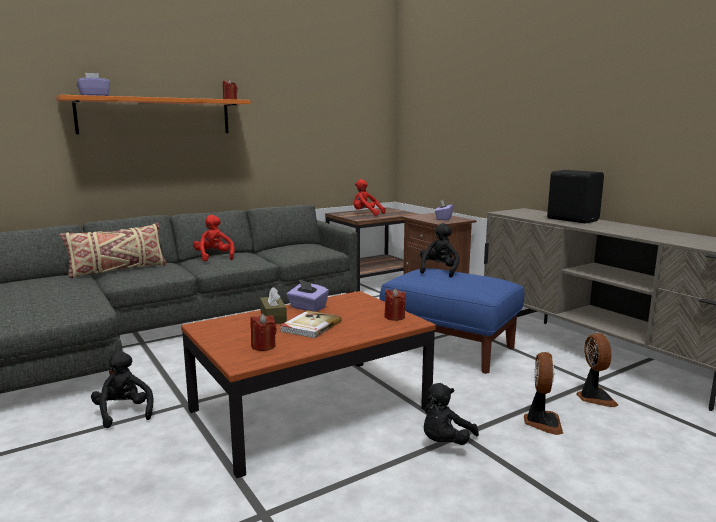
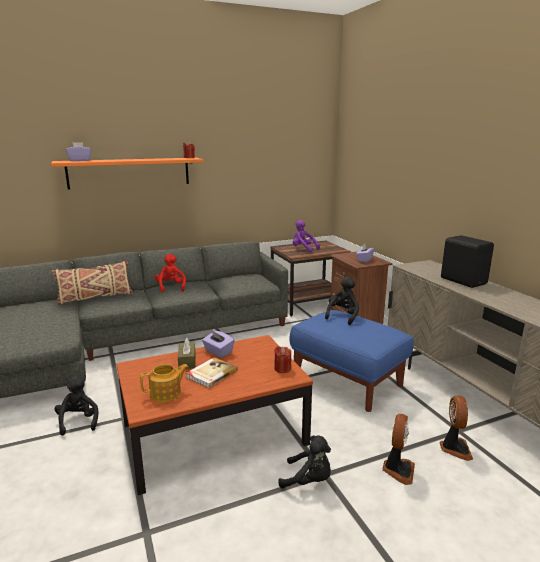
camera: 10 degrees right, 5 degrees up
red candle [250,314,277,351] -> teapot [140,364,188,402]
red plush toy [354,179,386,216] -> purple plush toy [293,220,320,252]
black plush toy [424,383,479,445] -> black plush toy turned 120 degrees counterclockwise [278,435,331,488]

